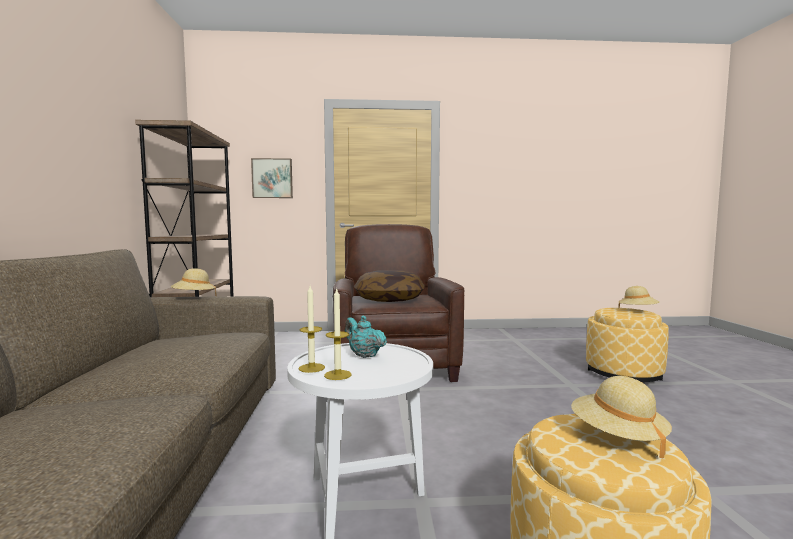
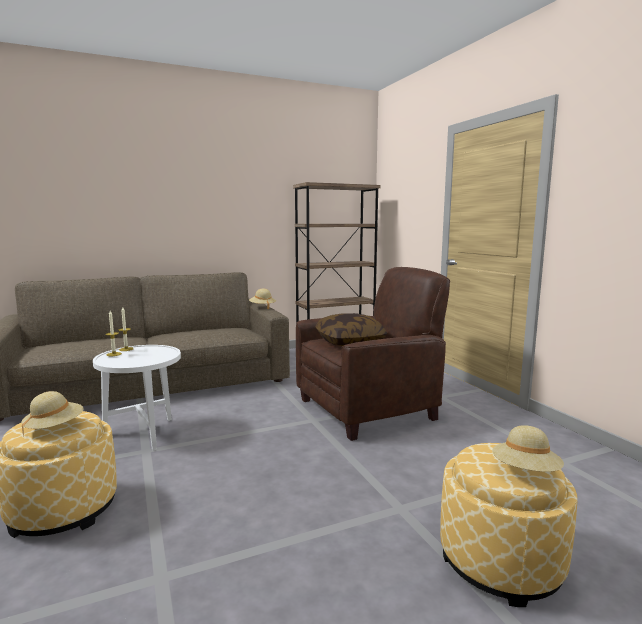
camera: 70 degrees right, 5 degrees up
picture [251,158,293,198] -> none
turquoise teapot [345,316,387,358] -> none

